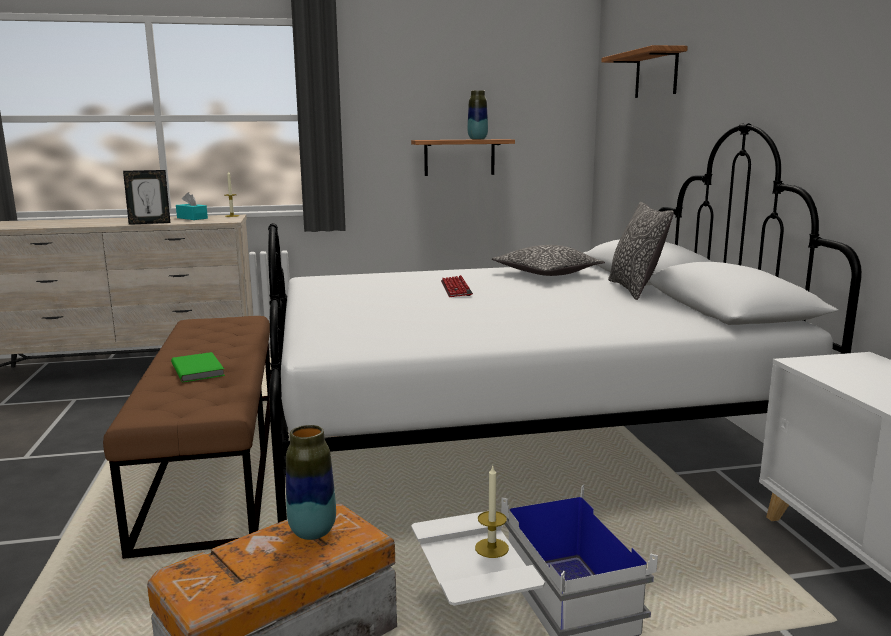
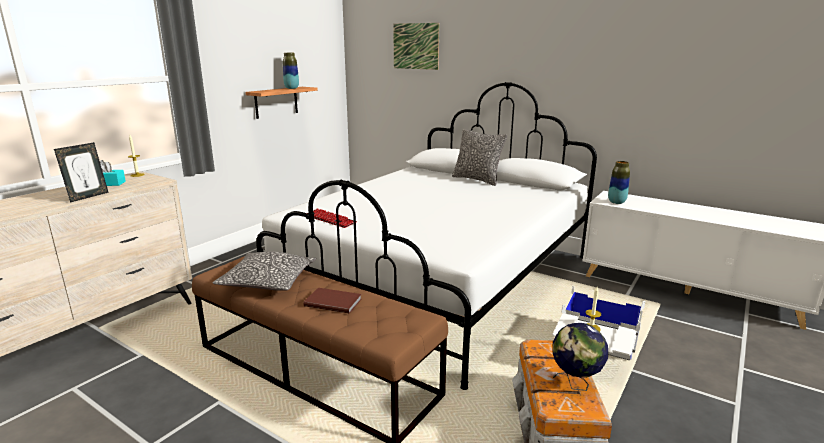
camera: 45 degrees left, 5 degrees up
green book [171,352,225,382] -> brown book [303,288,361,314]
vase [286,425,336,540] -> vase moved to [608,161,630,204]
keyboard [441,275,473,297] -> keyboard moved to [313,208,357,228]
pillow [491,245,605,276] -> pillow moved to [213,251,316,291]
shelf [601,45,688,98] -> picture [393,23,439,70]
none -> globe [553,323,608,391]

